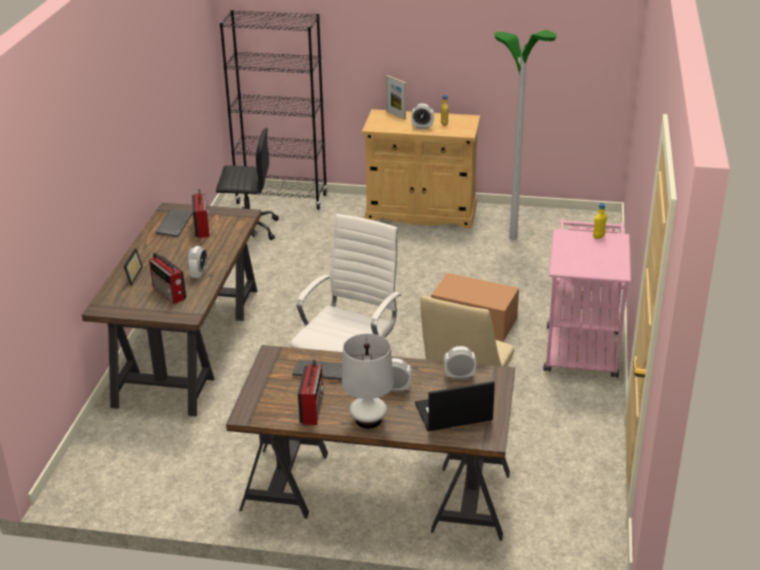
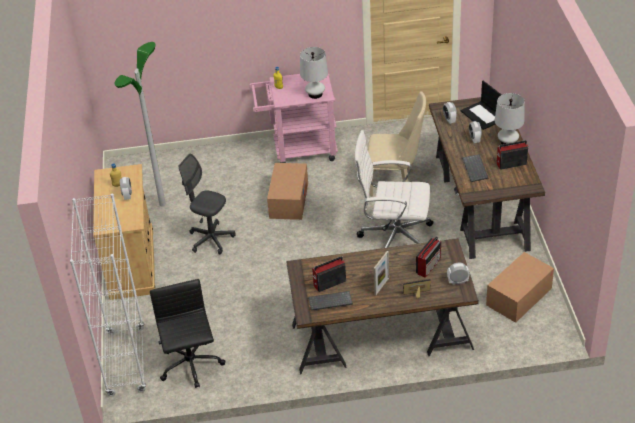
camera: 105 degrees left, 10 degrees up
alarm clock [187,246,207,279] -> alarm clock moved to [447,263,470,285]
black bookcase [220,10,327,210] -> white bookcase [70,194,146,396]
picture frame [386,75,406,119] -> picture frame moved to [374,251,389,295]
none -> grey office chair [178,154,236,254]
none -> white table lamp [300,47,328,99]
none -> cardboard box [486,252,554,323]

